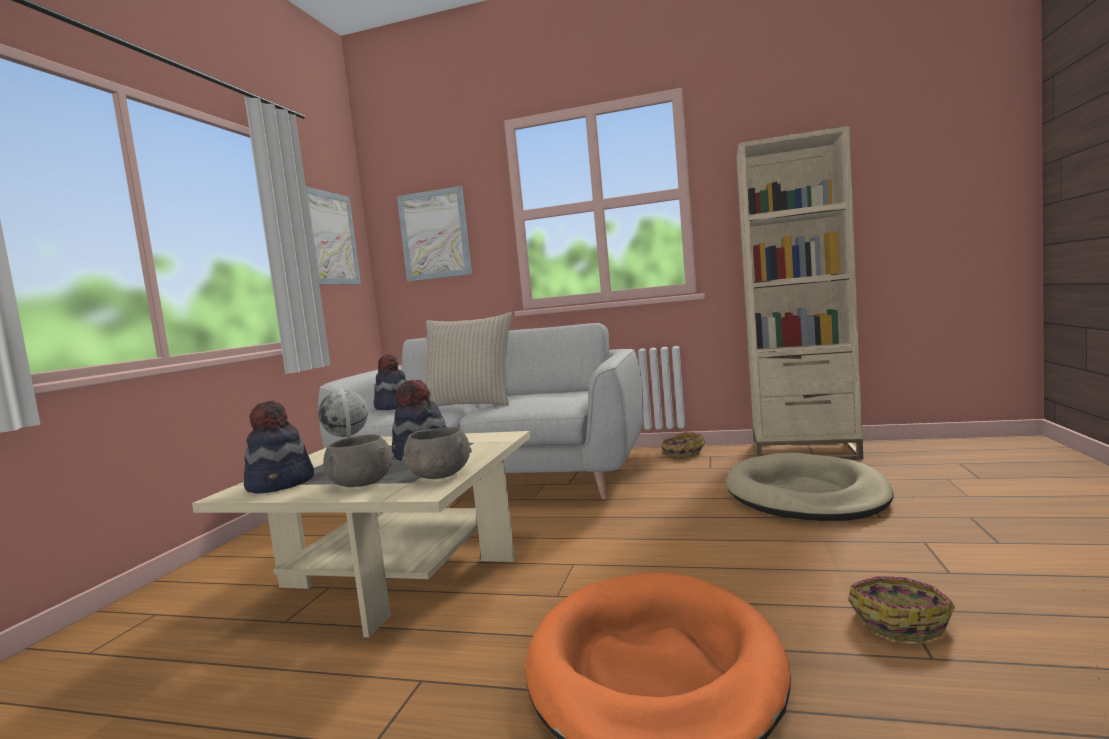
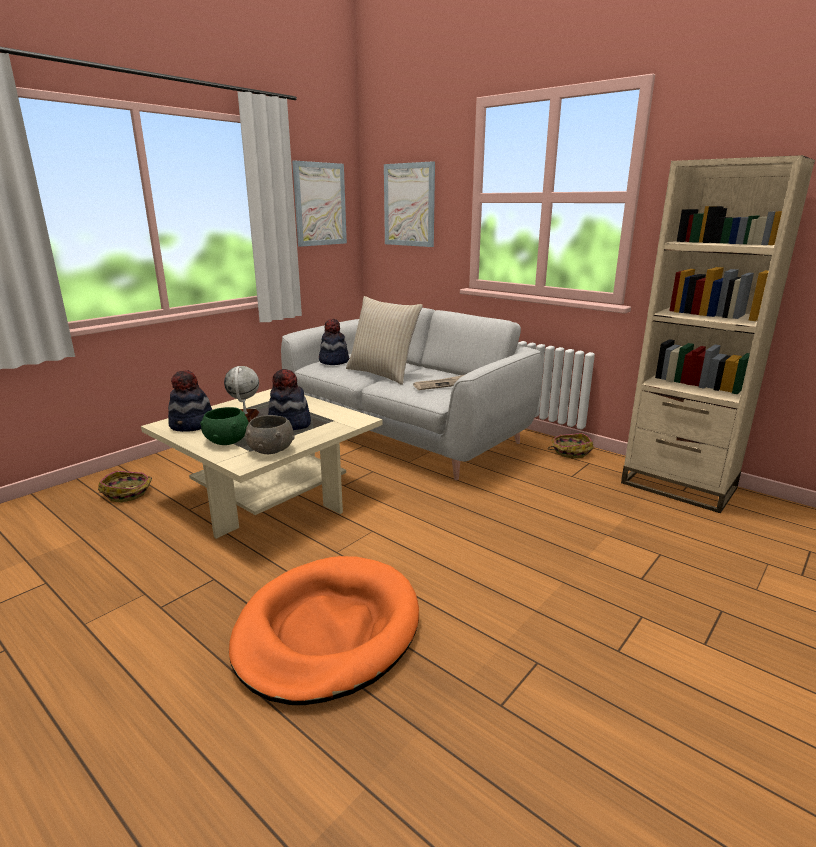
camera: 25 degrees right, 15 degrees up
grey bowl [322,434,394,487] -> green bowl [200,407,249,445]
beige dog bed [726,453,894,521] -> none
basket [848,576,955,642] -> basket moved to [98,471,152,502]
none -> newspaper [413,375,464,390]

